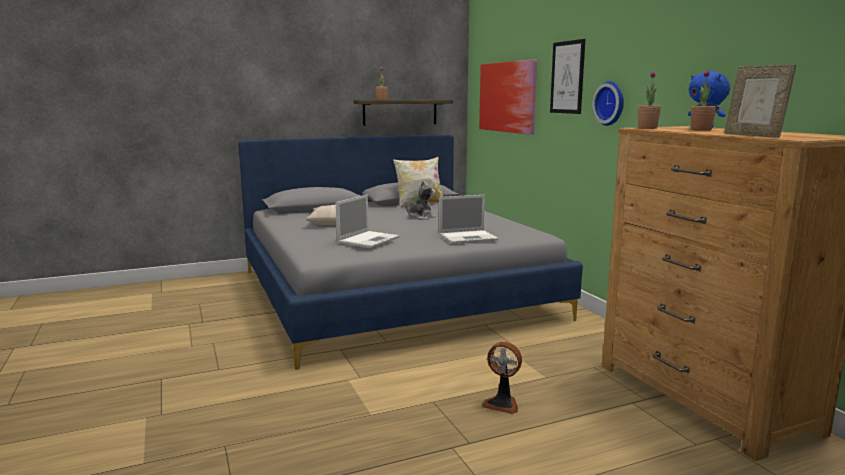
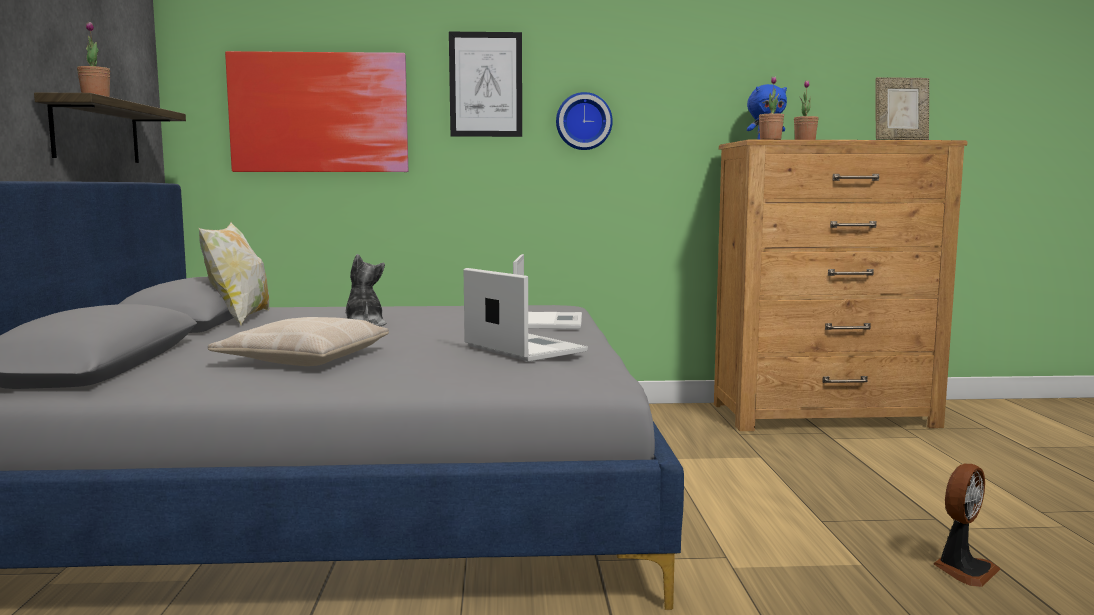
camera: 70 degrees left, 5 degrees down
fan [482,342,522,414] -> fan moved to [933,464,1000,587]

